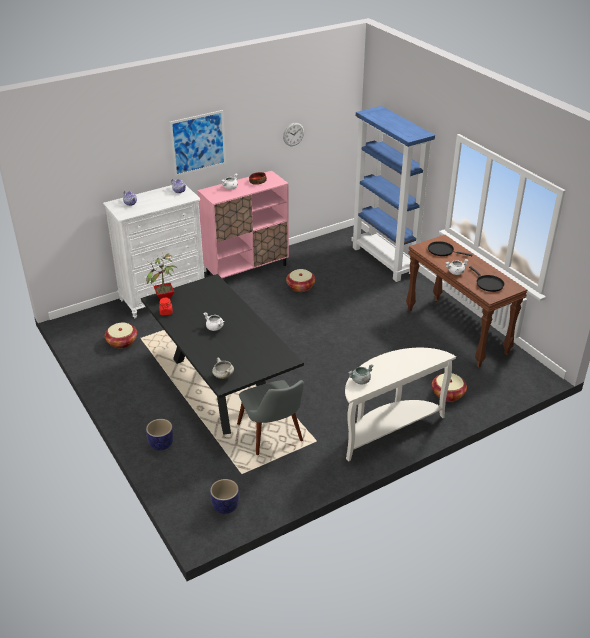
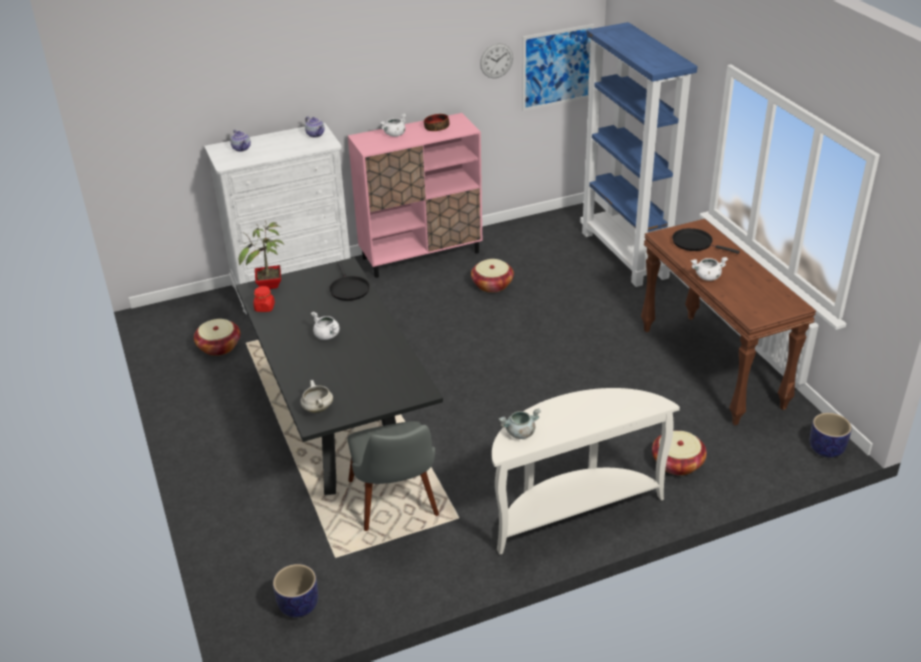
camera: 10 degrees right, 0 degrees up
planter [146,419,174,451] -> planter moved to [810,413,852,458]
picture [169,110,226,177] -> picture moved to [522,24,594,111]
black frying pan [469,266,505,292] -> black frying pan moved to [329,262,370,301]

